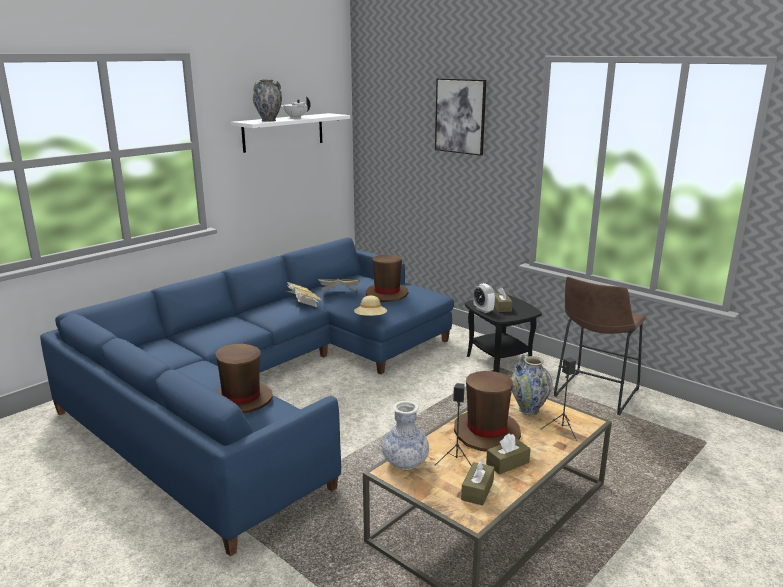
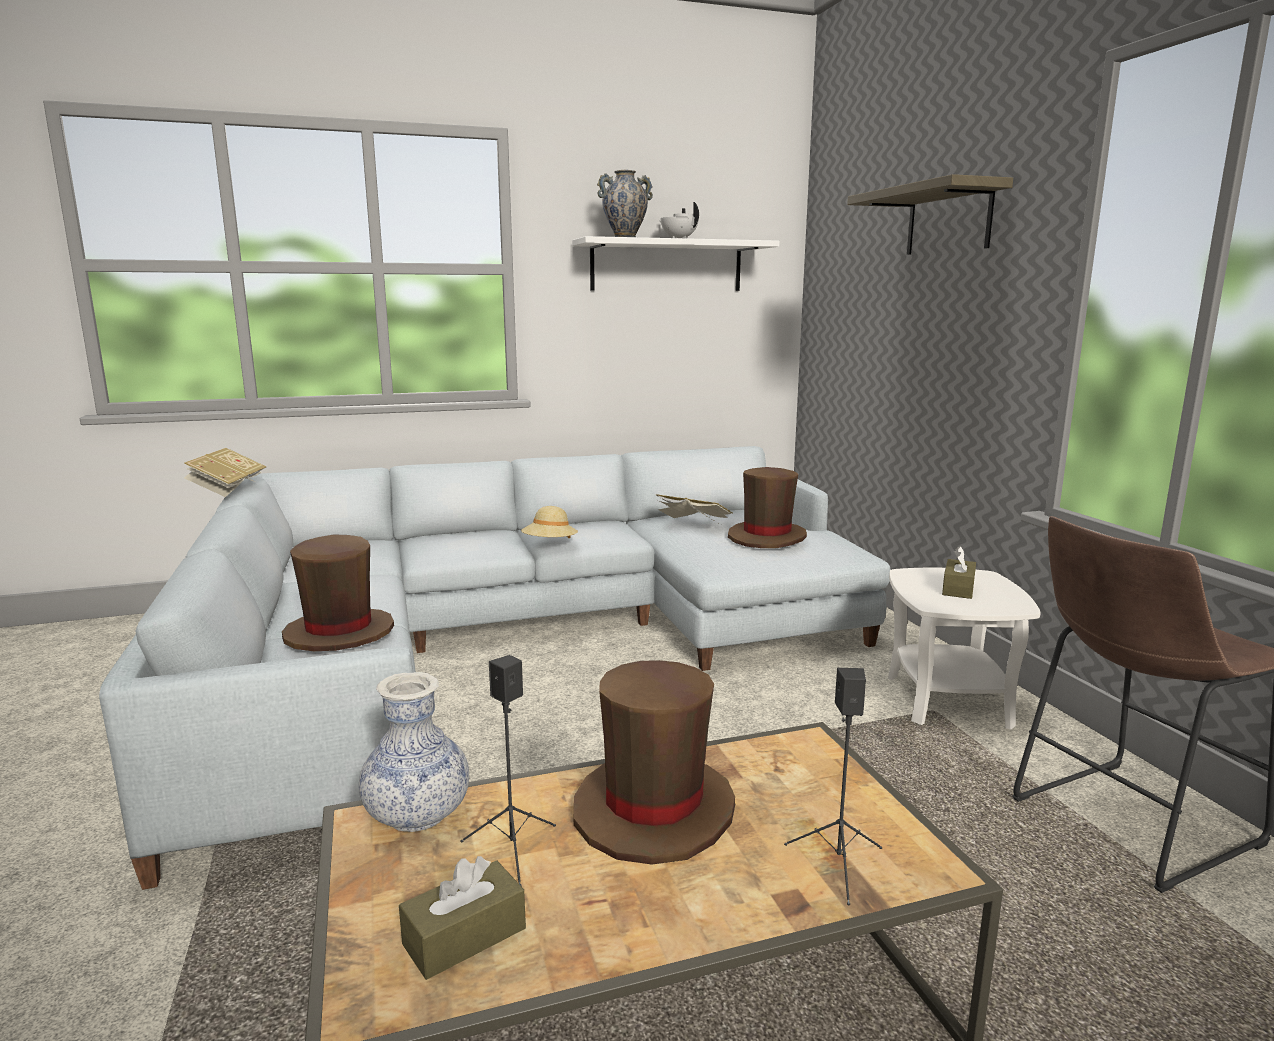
camera: 30 degrees right, 5 degrees down
blue sofa [40,237,454,557] -> grey sofa [99,446,891,890]
book [287,282,323,307] -> book moved to [184,448,266,497]
beige hat [354,296,387,316] -> beige hat moved to [521,506,578,538]
picture [435,78,486,156] -> shelf [847,174,1013,255]
black side table [465,295,542,372] -> white side table [888,568,1041,730]
alarm clock [473,283,495,313] -> none
brown tissue box [486,433,531,474] -> none
vase [511,354,552,416] -> none

